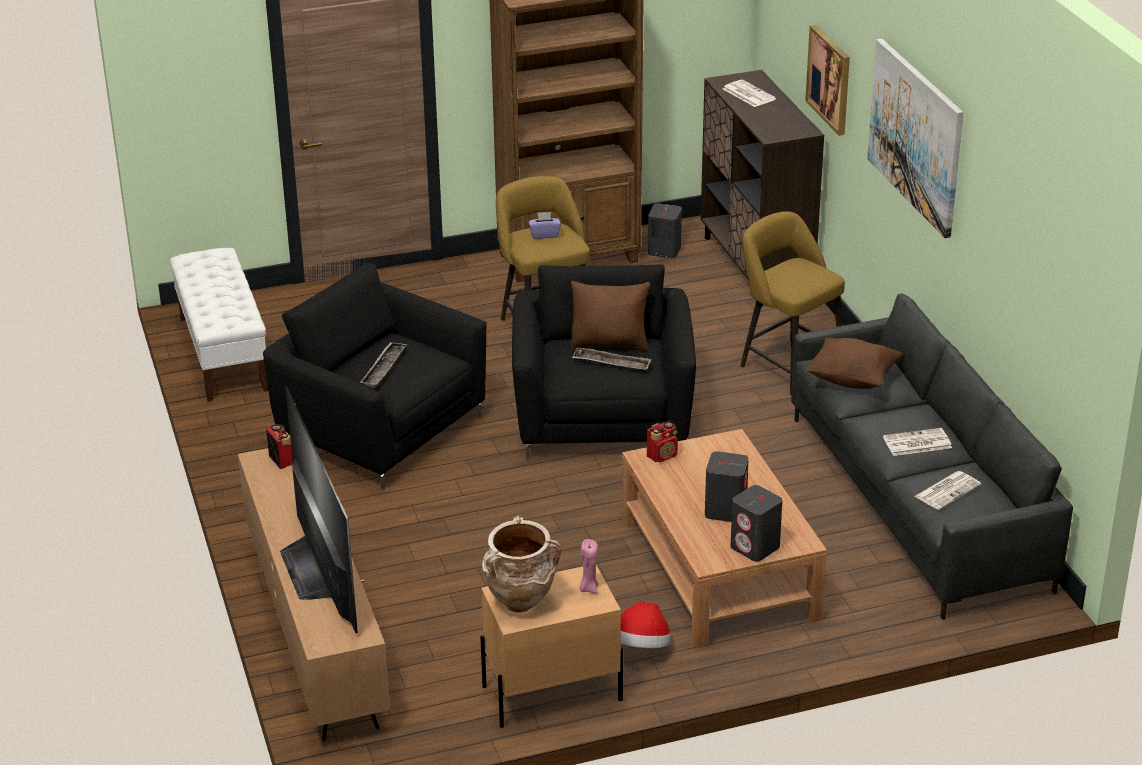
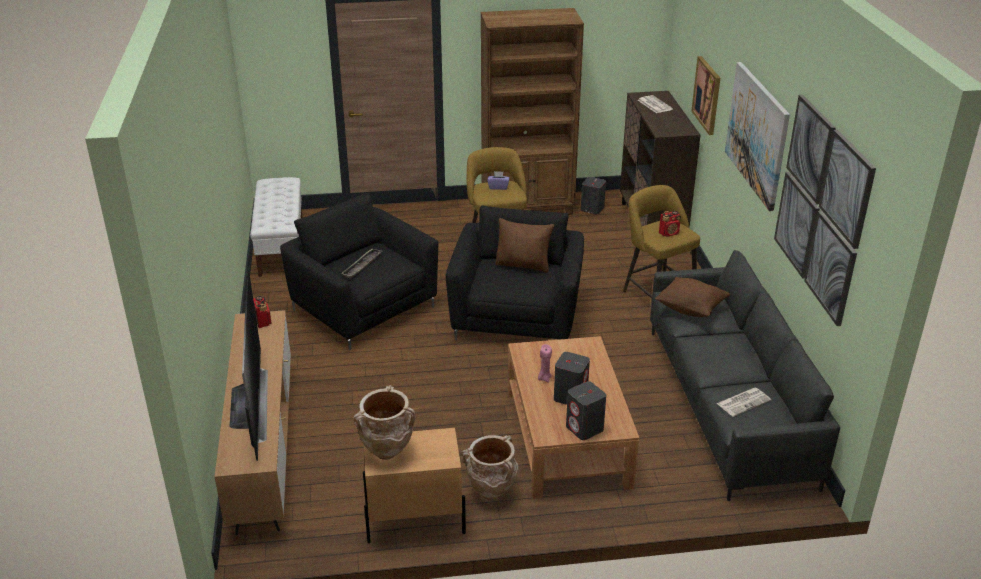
camera: 10 degrees right, 0 degrees up
tray [572,347,652,373] -> none
pink candle [579,539,599,594] -> pink candle moved to [538,344,552,383]
hat [621,601,671,648] -> beige vase [461,435,518,500]
radio [647,421,678,463] -> radio moved to [659,211,681,237]
newspaper [883,428,952,456] -> none
none -> picture [774,94,876,326]

